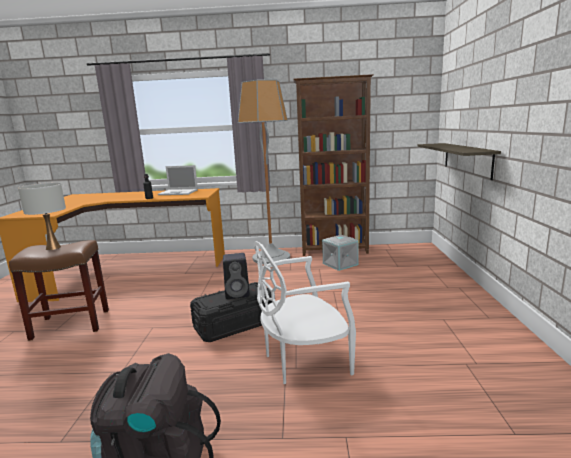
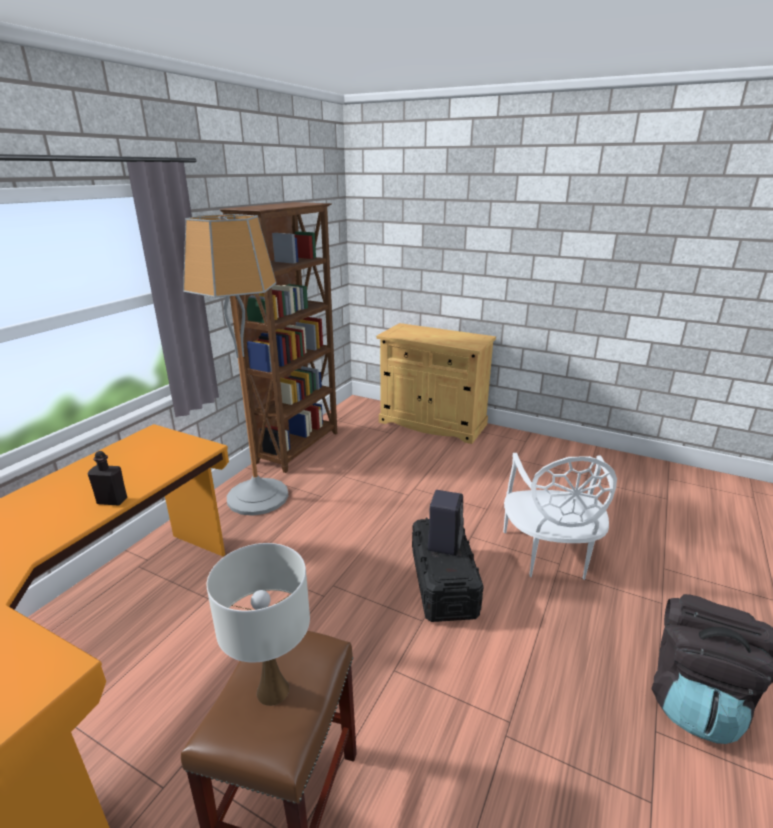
camera: 65 degrees left, 10 degrees up
laptop [158,165,198,195] -> none
grey storage box [322,235,359,271] -> none
shelf [418,143,501,180] -> none
none -> beige cabinet [376,323,496,444]

